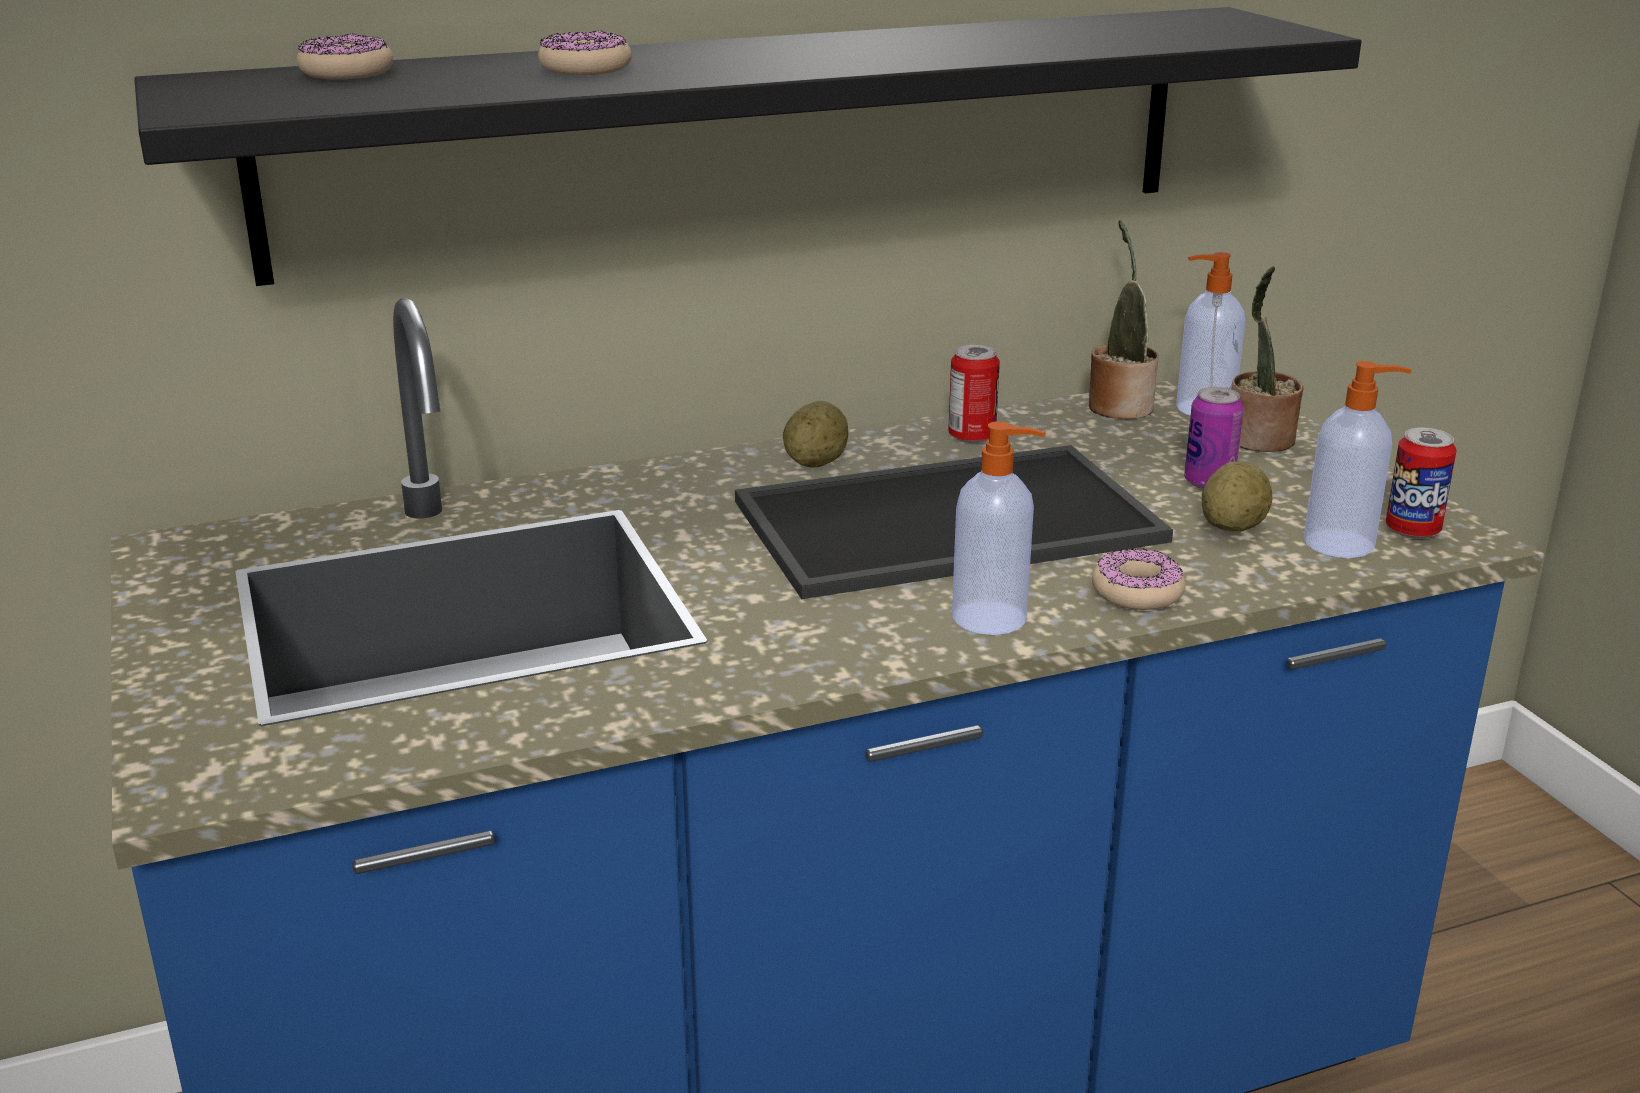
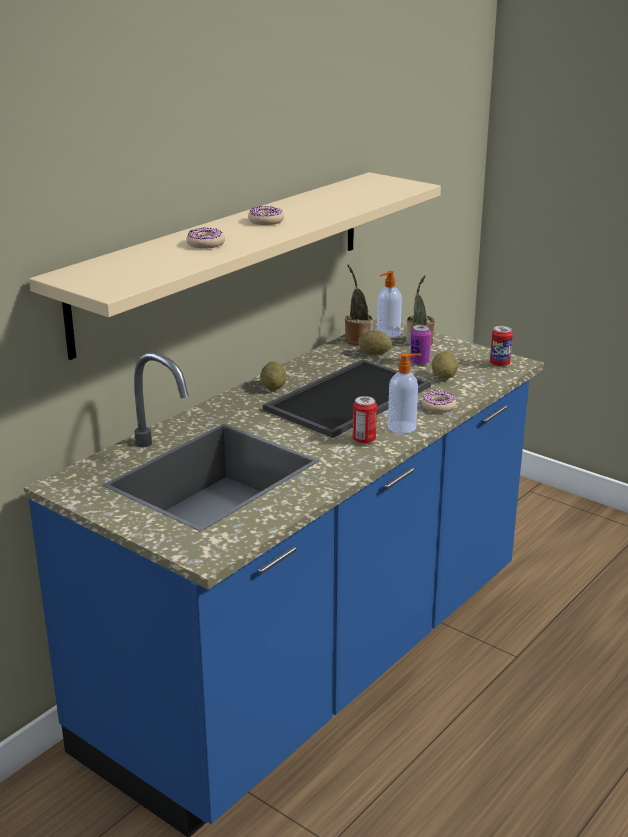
camera: 30 degrees left, 0 degrees up
black shelf [134,7,1361,286] -> beige shelf [29,172,441,360]
donut [296,33,393,79] -> donut moved to [248,206,284,225]
can [948,345,1000,443] -> can moved to [353,396,377,444]
soap dispenser [1304,361,1412,558] -> none
none -> potato [358,330,392,355]

